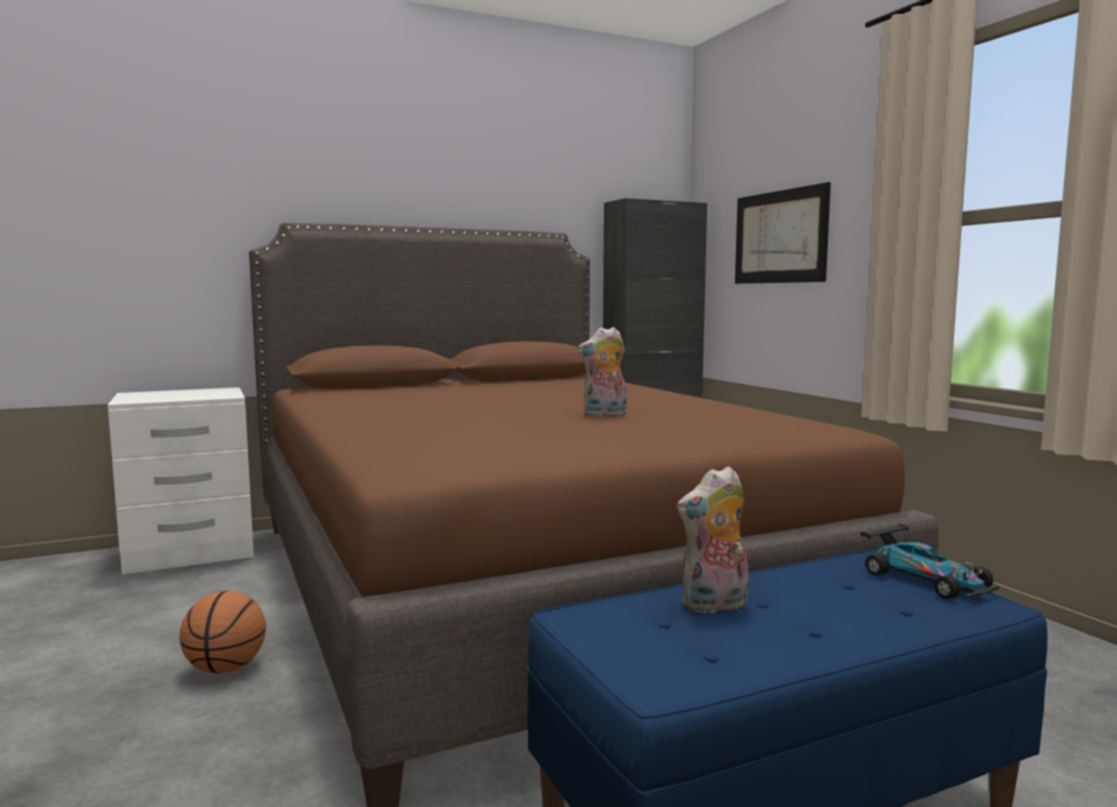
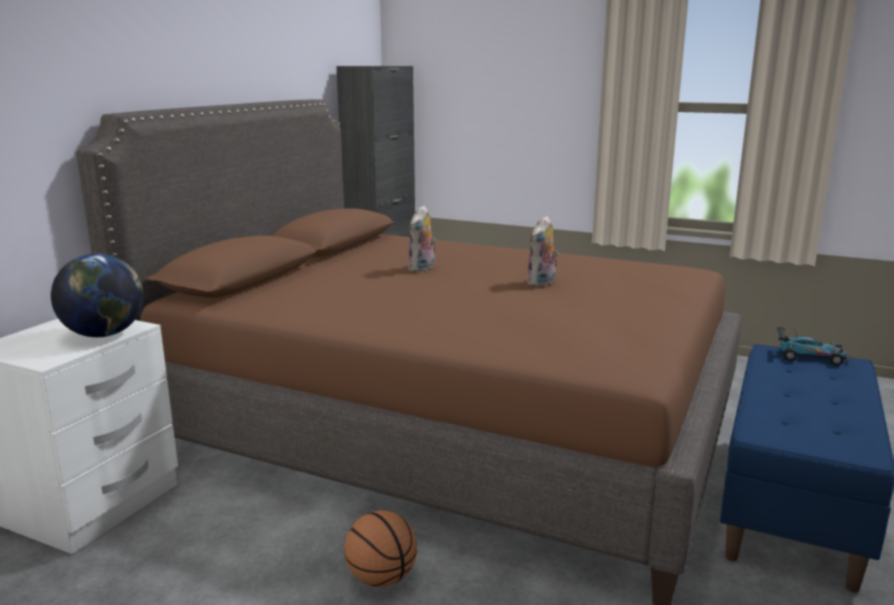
camera: 40 degrees left, 10 degrees up
plush toy [677,466,749,613] -> plush toy moved to [408,205,437,272]
picture [735,182,831,284] -> none
none -> globe [51,254,144,337]

